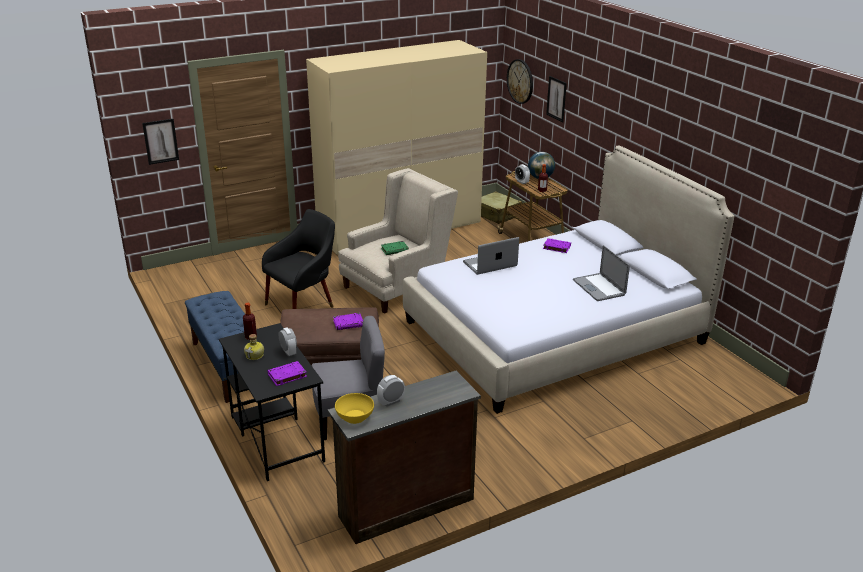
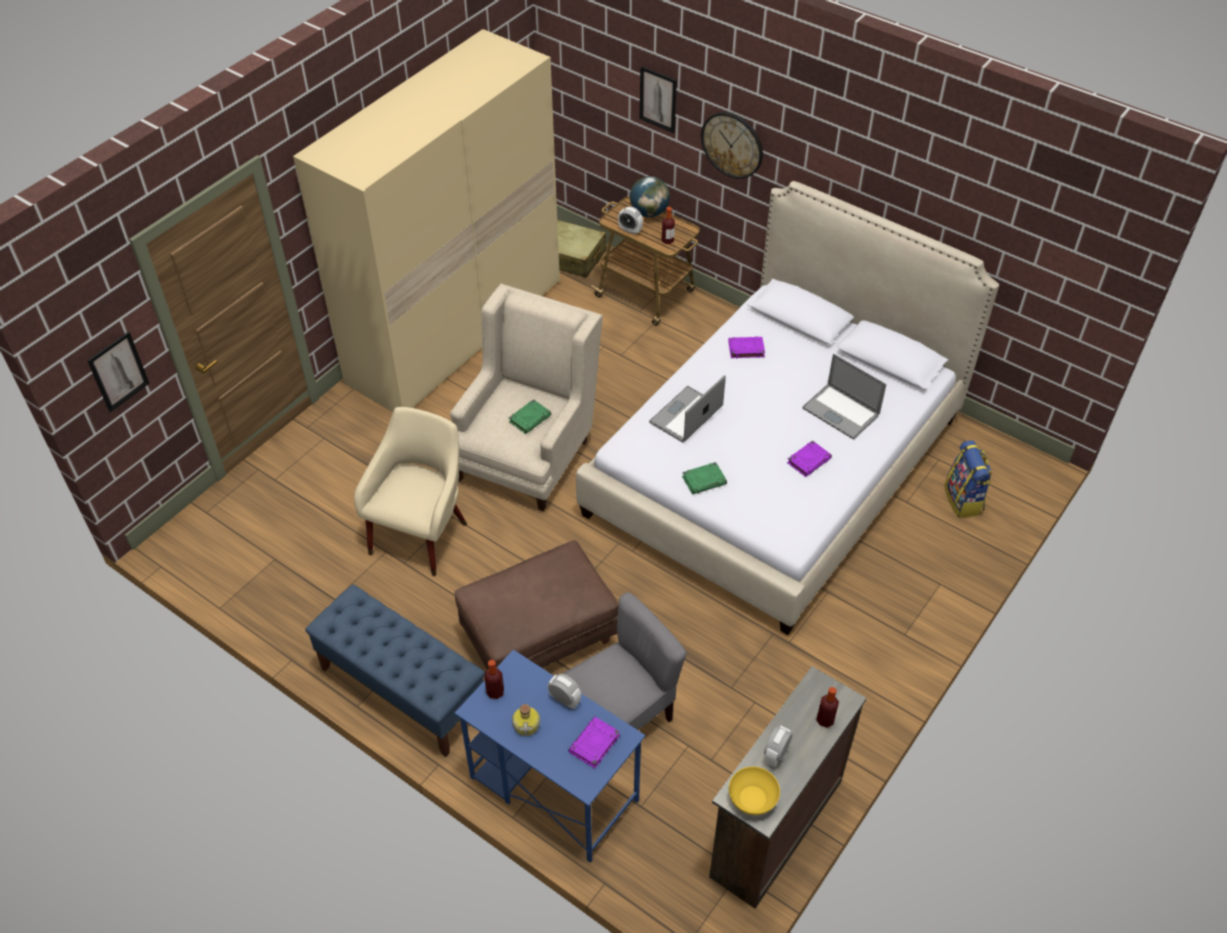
camera: 25 degrees left, 20 degrees up
black desk [219,323,325,481] -> blue desk [455,650,645,863]
black armchair [262,209,335,309] -> beige armchair [354,407,467,576]
purple book [333,313,363,330] -> purple book moved to [787,440,832,477]
wall clock [507,59,533,104] -> wall clock moved to [701,112,763,179]
none -> green book [682,462,727,495]
none -> bottle [816,687,839,728]
none -> backpack [945,440,992,517]

